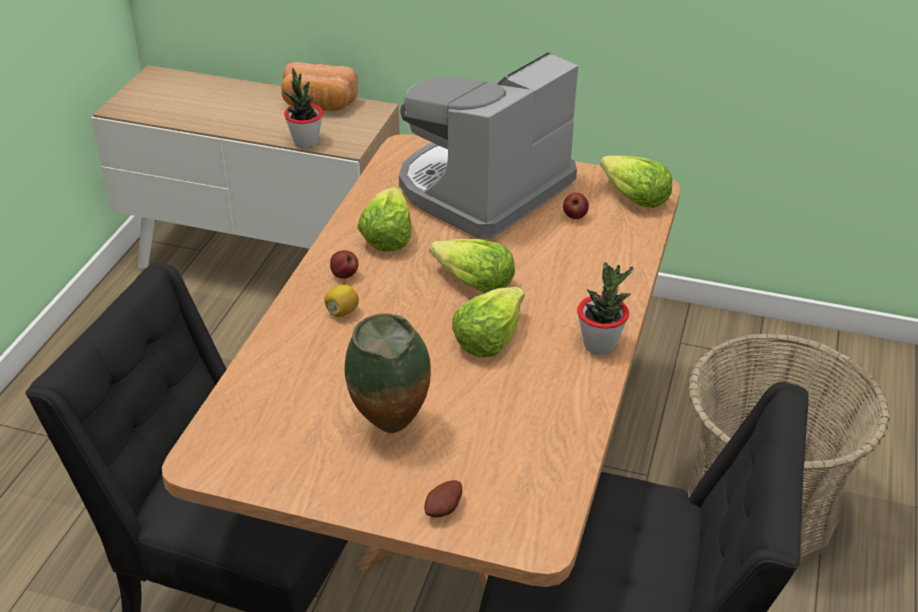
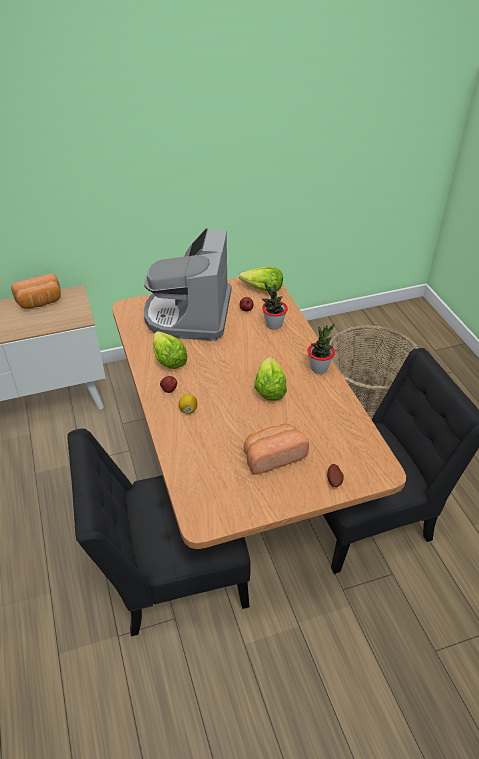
camera: 35 degrees left, 5 degrees up
potted plant [284,68,323,148] -> potted plant moved to [262,283,288,330]
vase [345,313,431,433] -> bread [244,424,309,475]
lettuce [430,239,515,292] -> none

